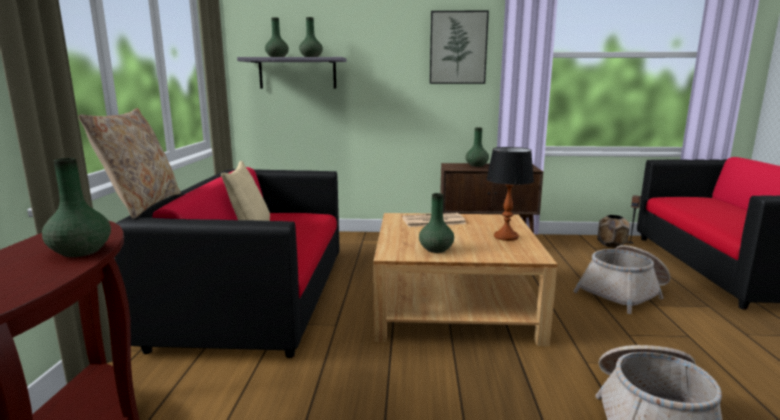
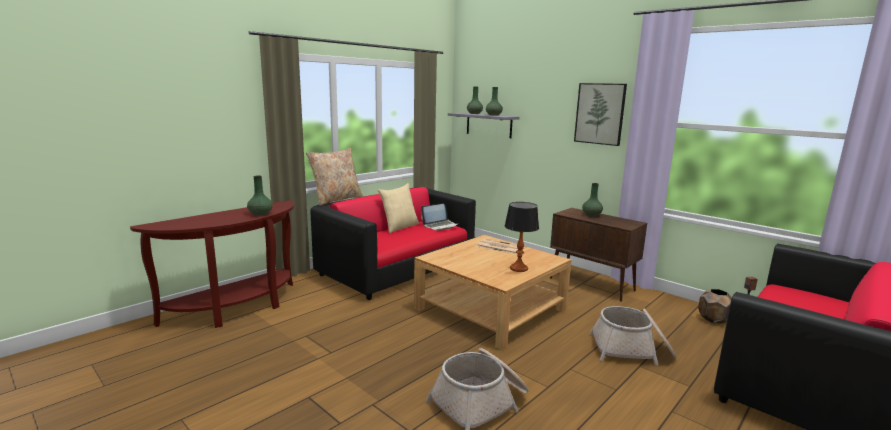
camera: 40 degrees right, 0 degrees up
green vase [419,193,454,253] -> none
none -> laptop [421,204,458,231]

